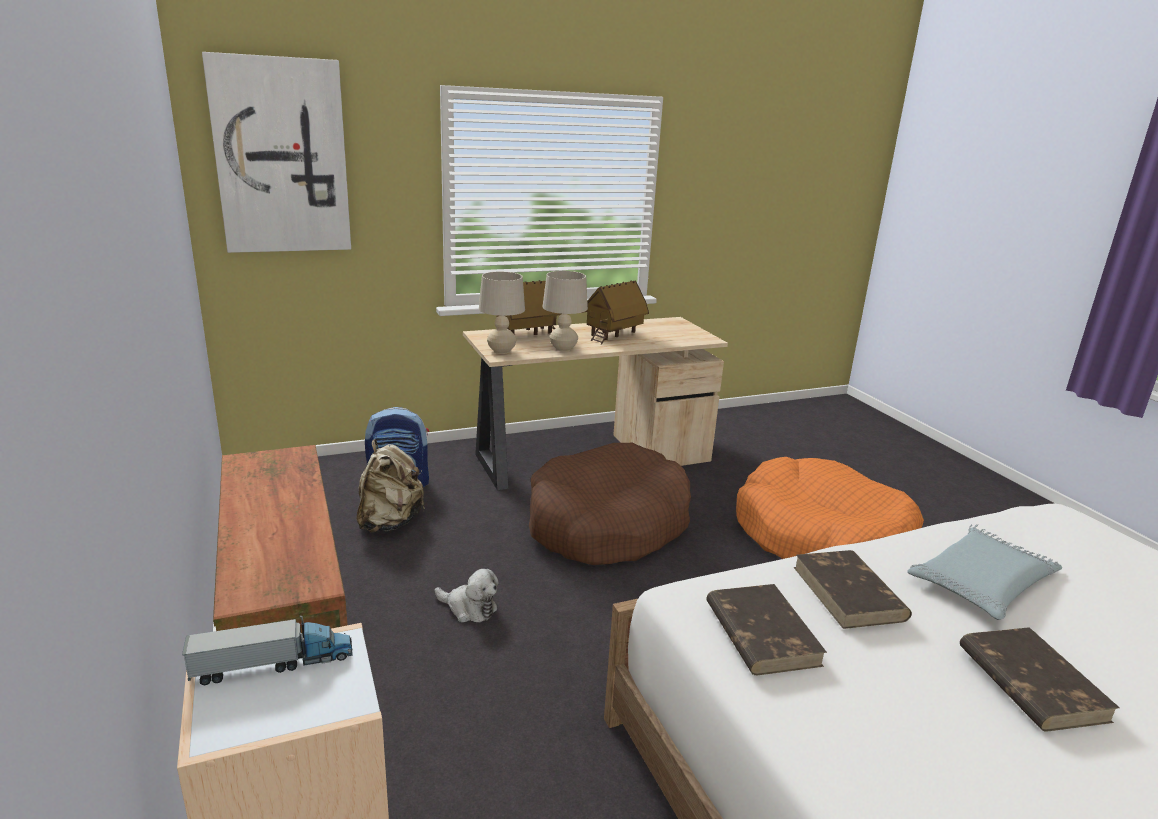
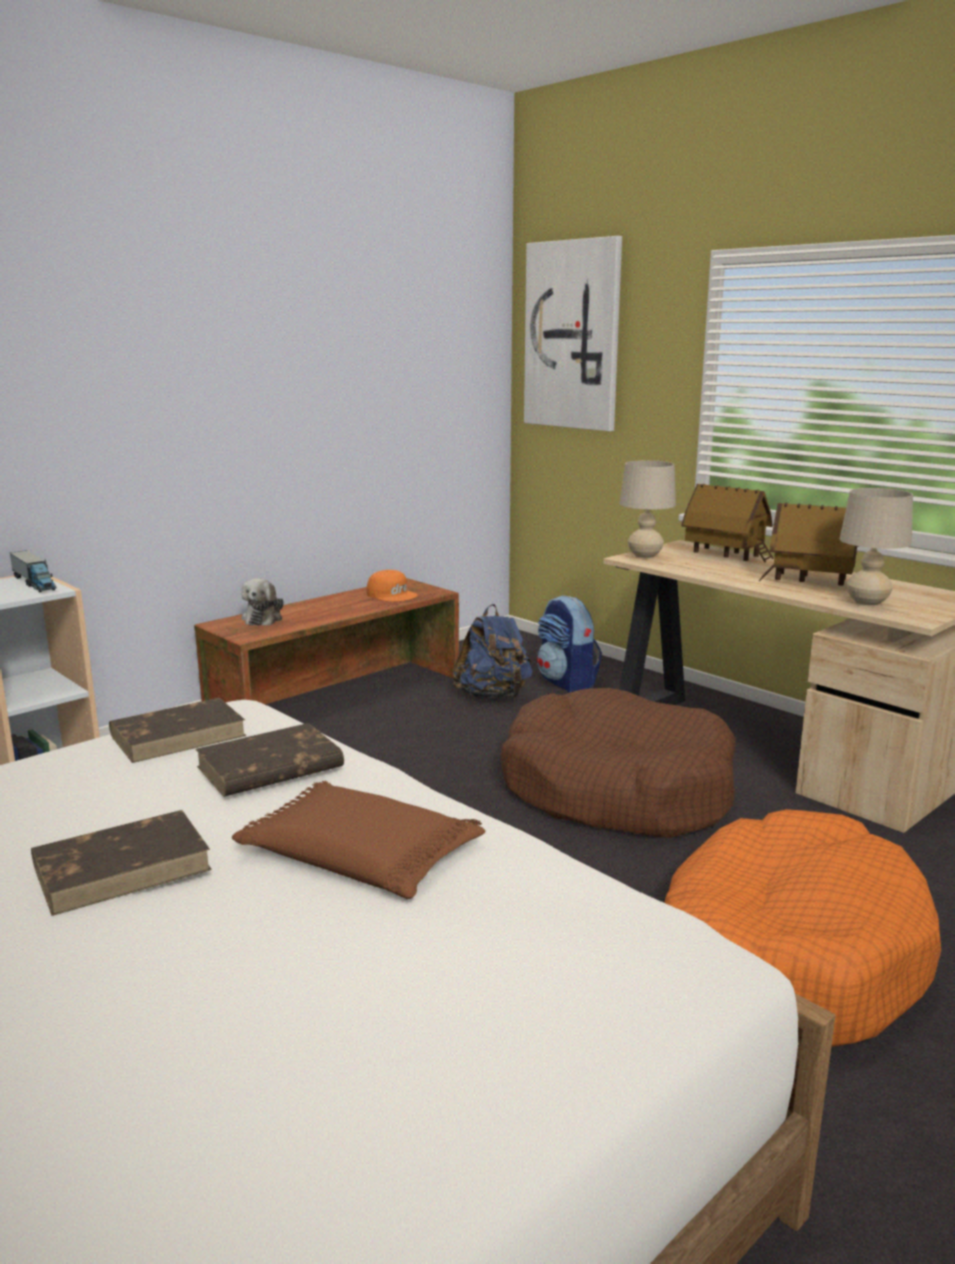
camera: 70 degrees right, 5 degrees down
beige backpack [357,439,425,533] -> blue backpack [453,604,533,698]
plush toy [435,569,499,623] -> plush toy moved to [241,578,284,626]
beige table lamp [542,271,588,352] -> beige table lamp moved to [840,488,913,607]
blue pillow [907,524,1062,620] -> brown pillow [232,780,486,899]
none -> orange cap [367,570,418,602]

